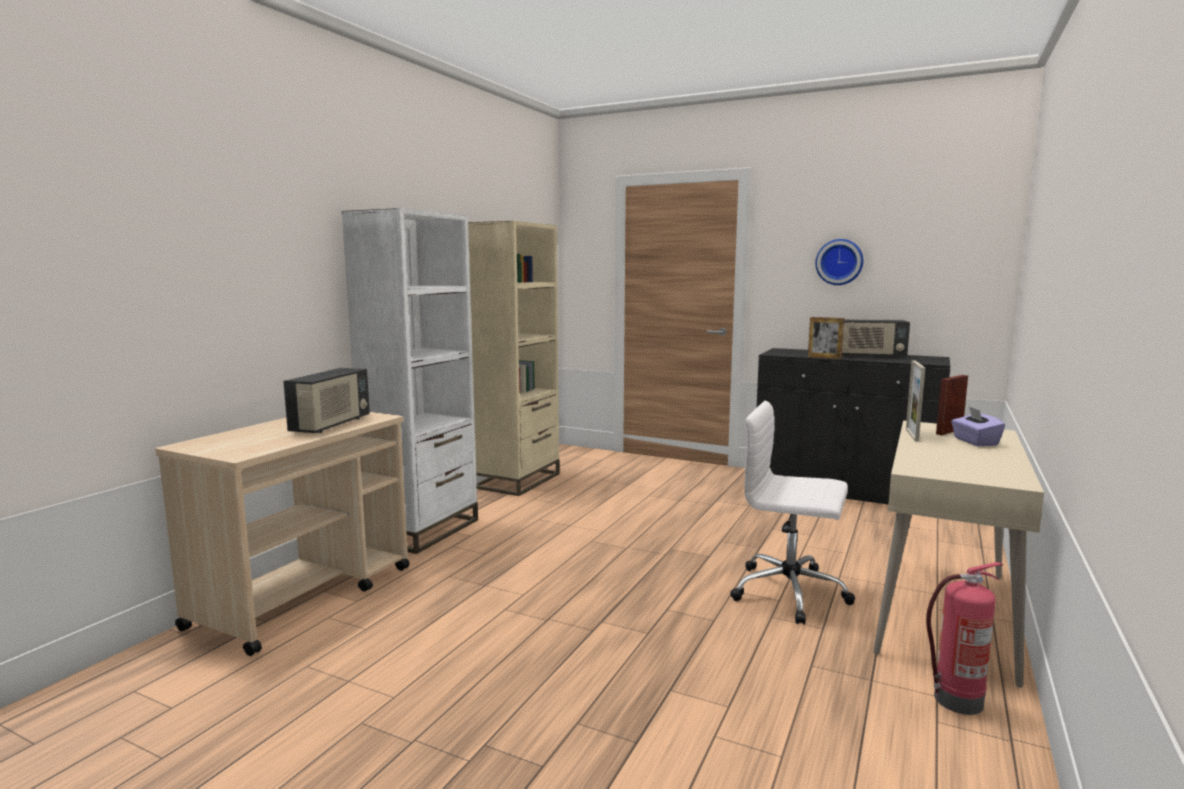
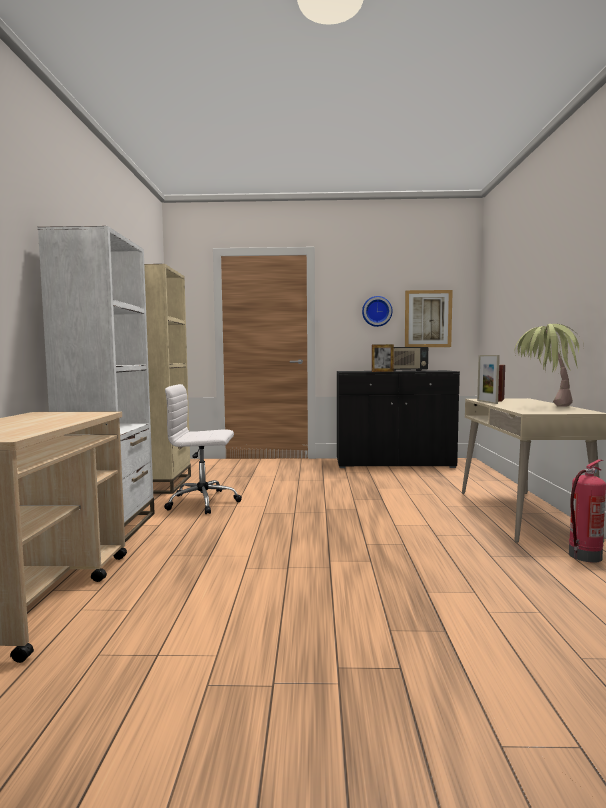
camera: 25 degrees left, 5 degrees down
radio [283,368,370,433] -> none
white office chair [730,400,855,624] -> white office chair moved to [164,384,242,514]
purple tissue box [951,406,1005,446] -> none
none -> picture [405,290,453,347]
none -> potted plant [515,324,584,407]

